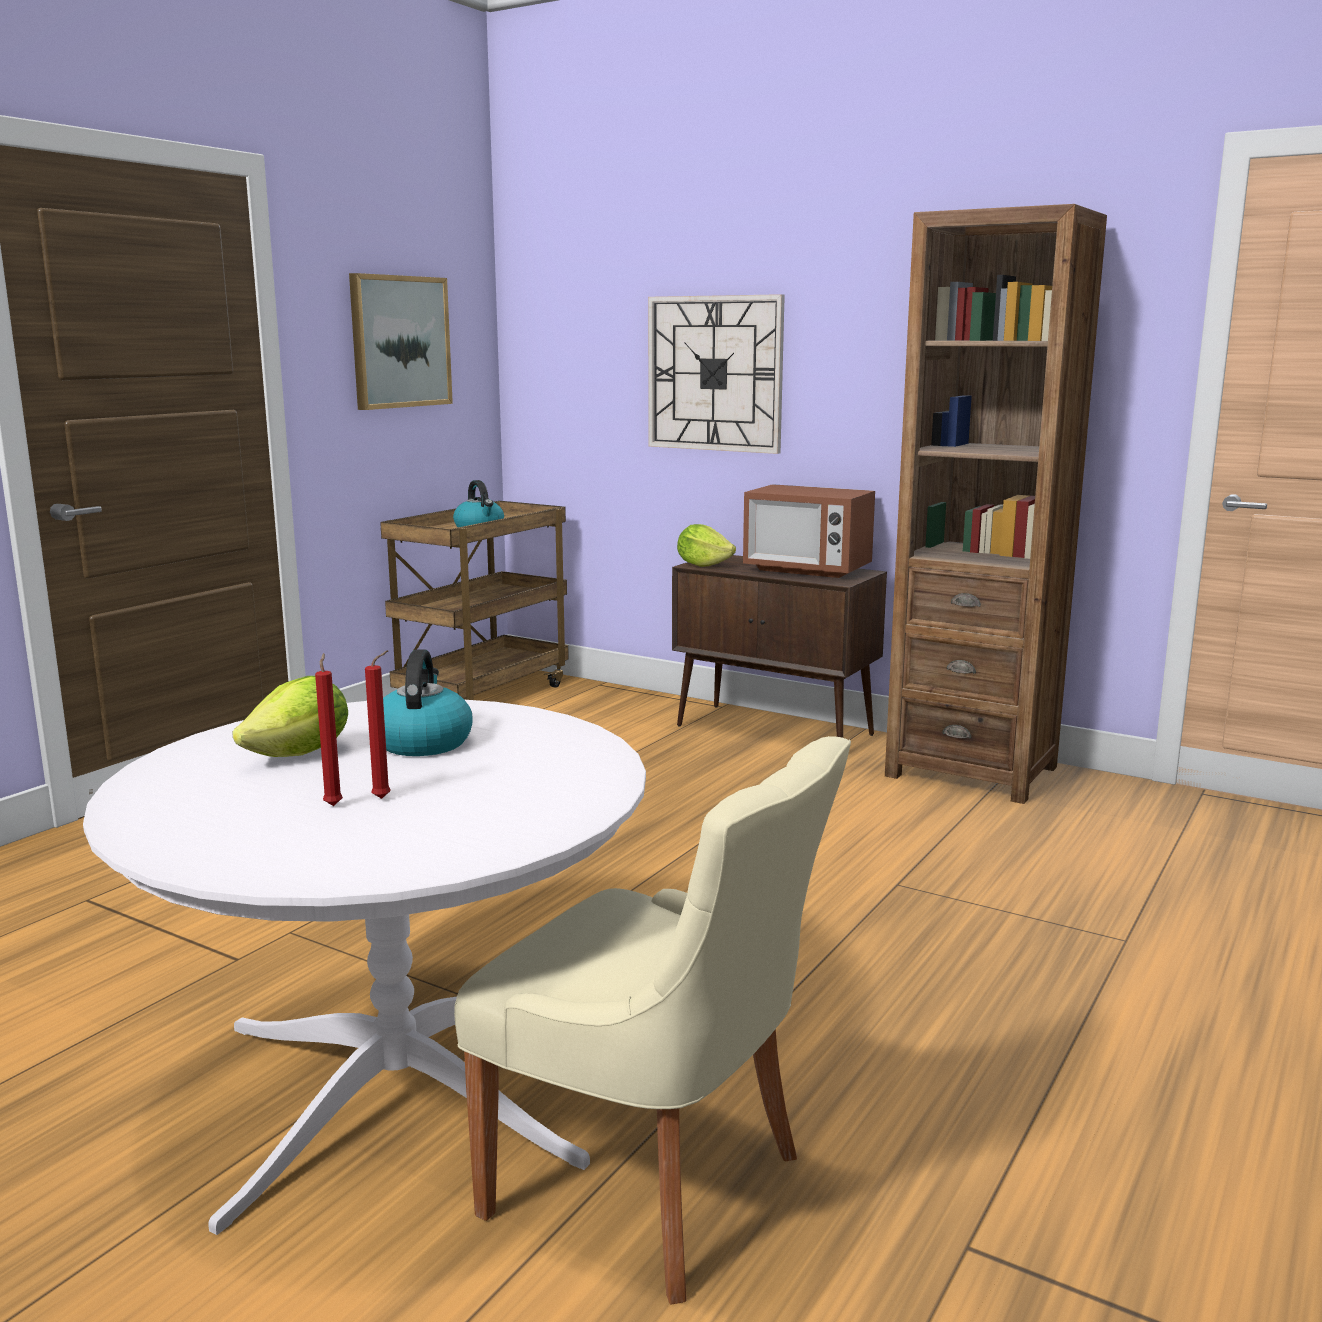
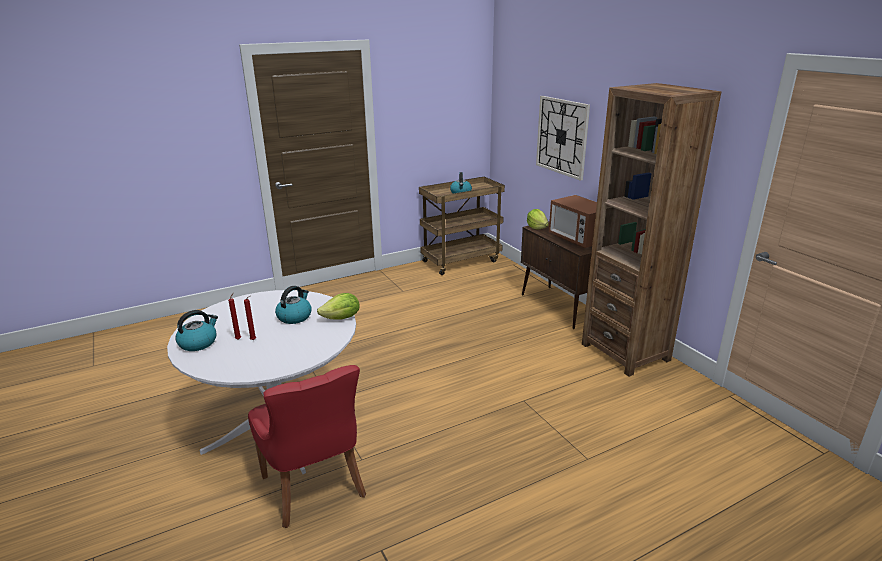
camera: 30 degrees right, 10 degrees up
lettuce [232,676,348,757] -> lettuce moved to [317,293,360,320]
picture [349,273,453,410] -> none
beige chair [454,736,851,1304] -> red chair [248,365,366,528]
none -> kettle [176,310,218,351]

